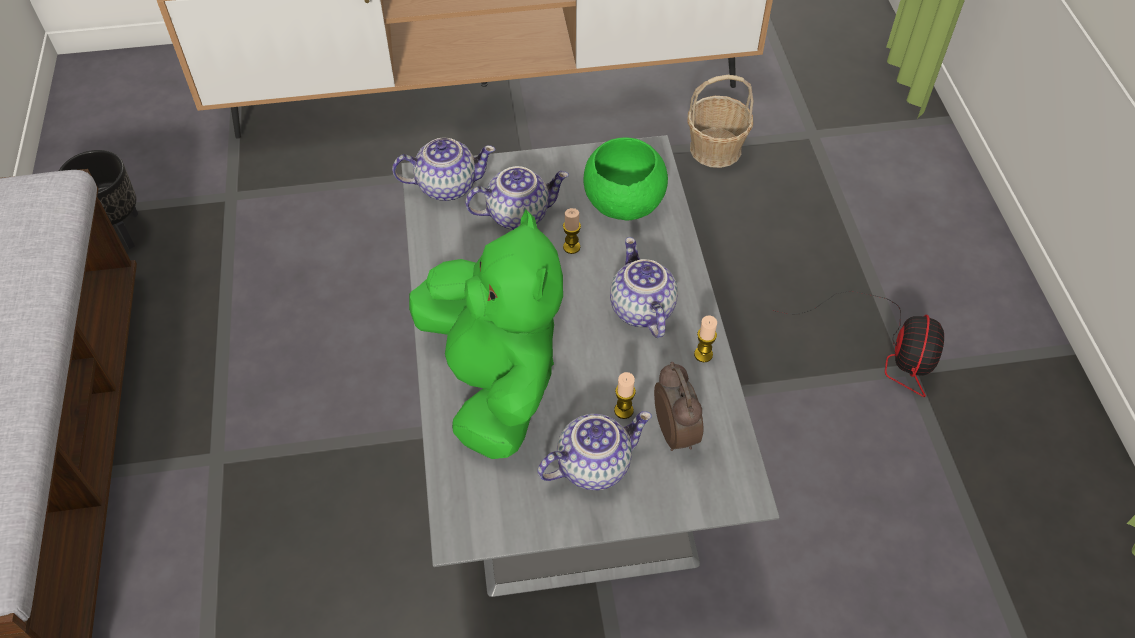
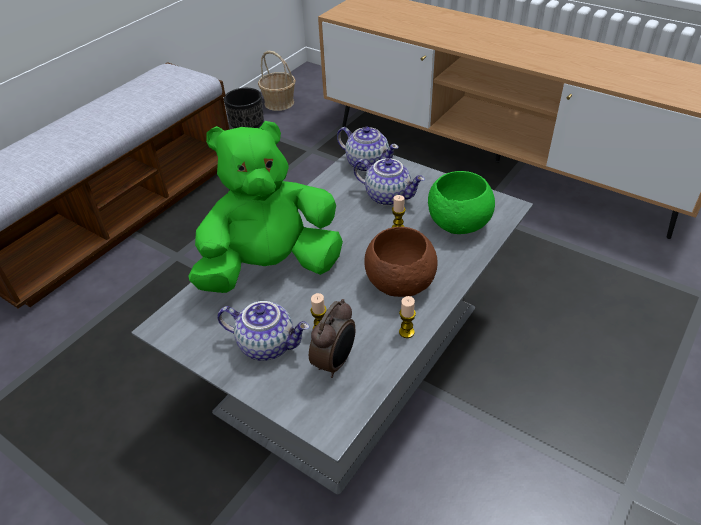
camera: 45 degrees right, 10 degrees down
green plush toy [409,209,563,459] -> green plush toy turned 135 degrees counterclockwise [188,121,343,293]
teapot [610,237,678,338] -> brown bowl [364,227,438,297]
basket [687,75,754,168] -> basket moved to [258,51,296,111]
fan [773,290,944,397] -> none

